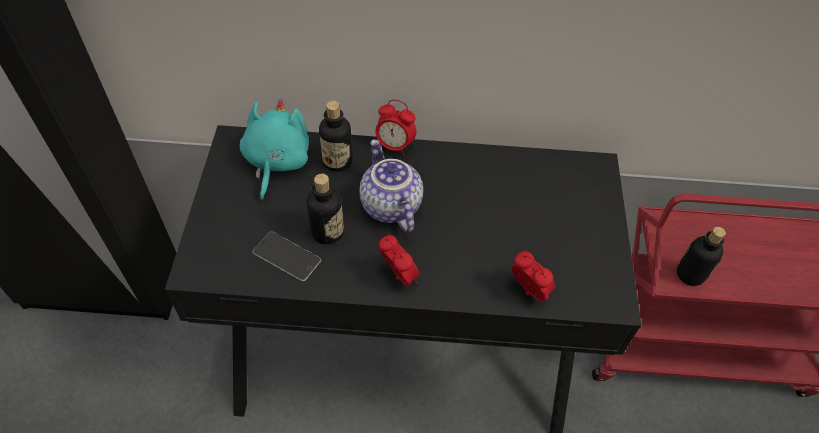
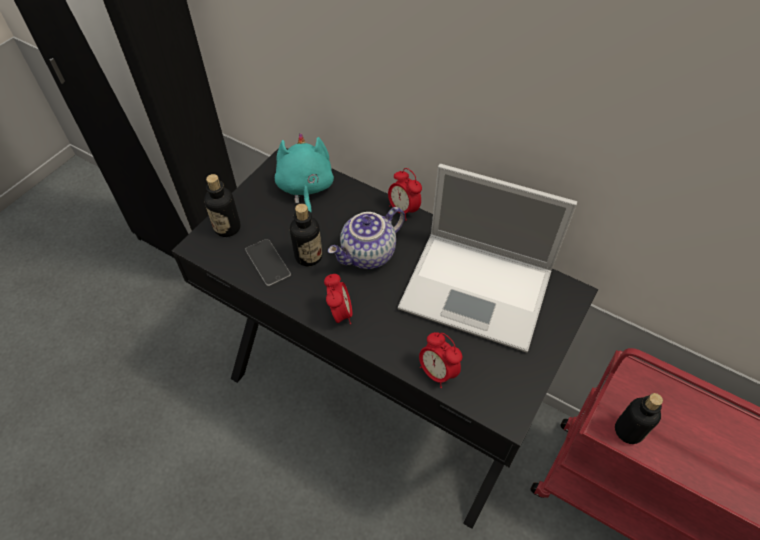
camera: 30 degrees right, 0 degrees up
turquoise plush toy [240,98,309,200] -> turquoise plush toy turned 45 degrees counterclockwise [275,133,334,212]
bottle [319,101,353,172] -> bottle moved to [204,174,241,237]
teapot [359,139,423,233] -> teapot turned 135 degrees counterclockwise [328,207,405,269]
alarm clock [511,251,555,302] -> alarm clock turned 150 degrees clockwise [419,332,462,388]
none -> laptop [398,164,577,352]

